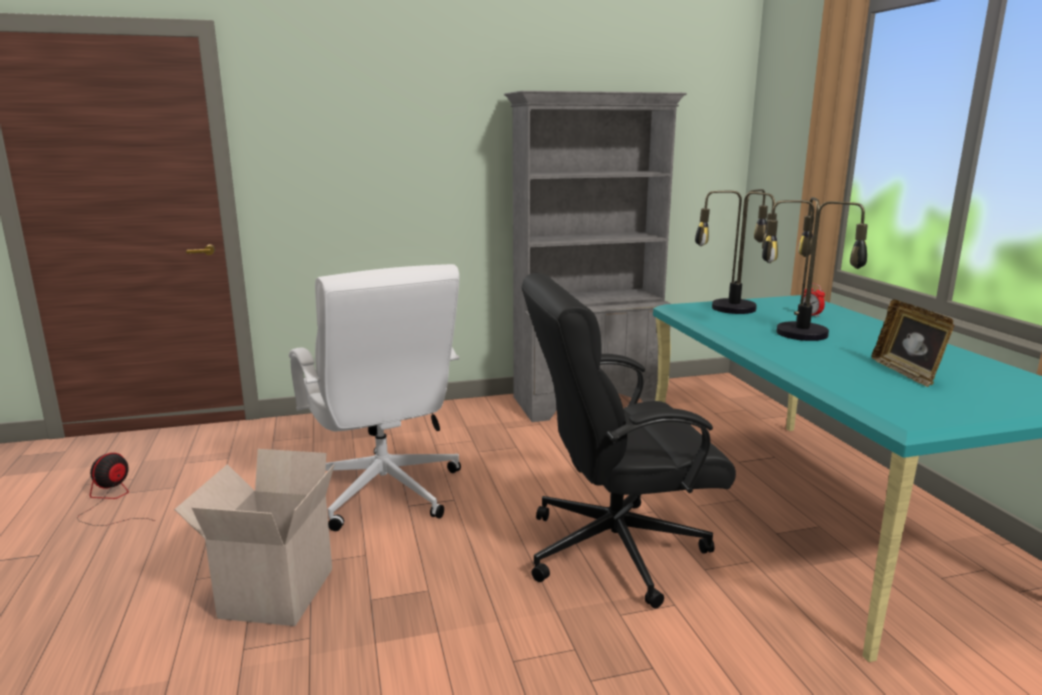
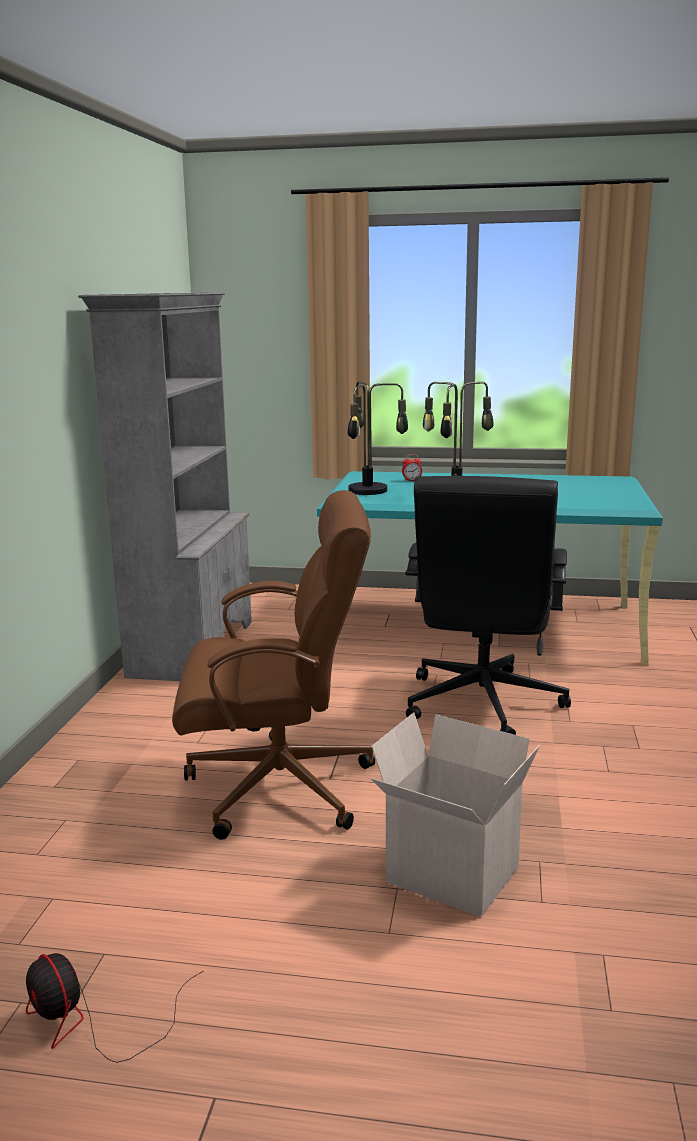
camera: 65 degrees left, 0 degrees up
white office chair [289,264,461,531] -> brown office chair [172,490,375,840]
picture frame [871,299,954,387] -> none

